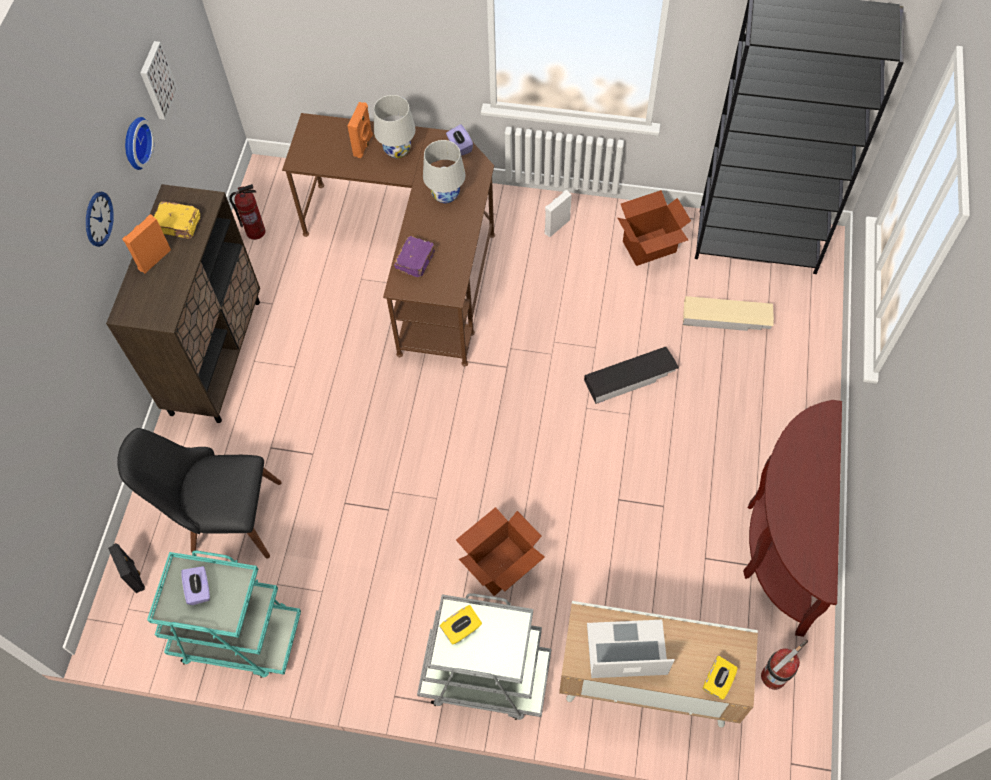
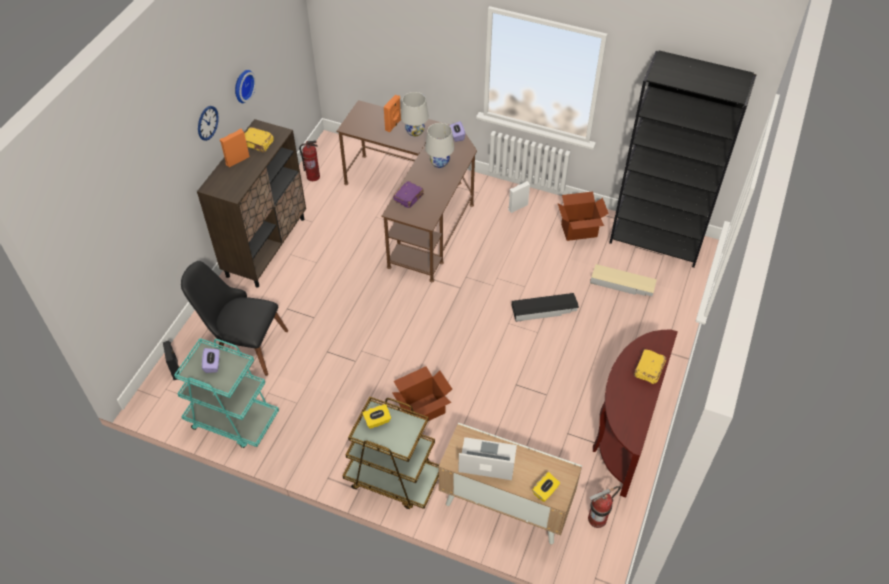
camera: 10 degrees right, 10 degrees down
picture [140,41,178,120] -> none
grey cart [417,593,551,720] -> brown cart [343,397,439,509]
none -> yellow book [634,349,666,384]

